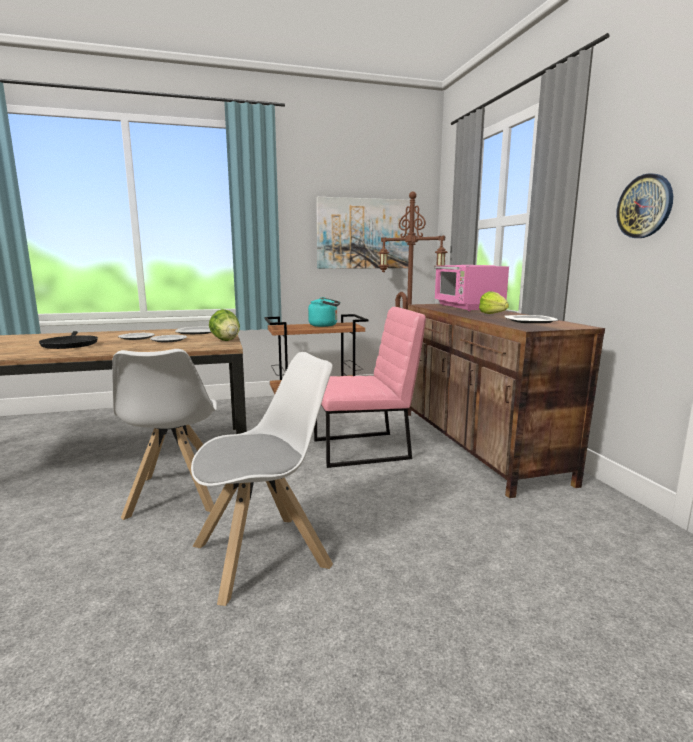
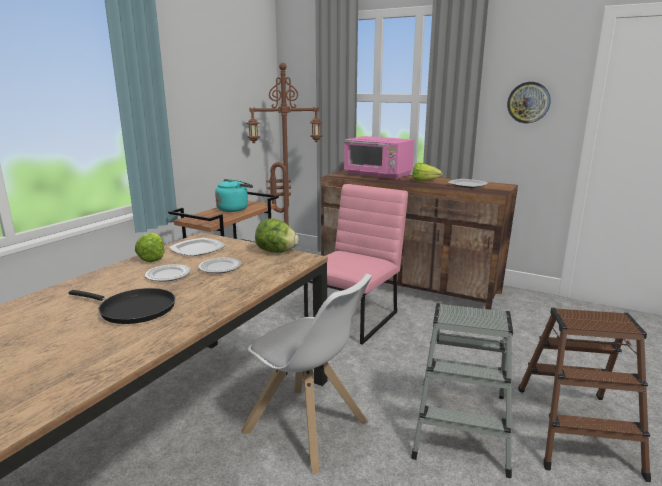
camera: 45 degrees left, 5 degrees up
chair [191,352,333,606] -> grey step ladder [411,303,513,478]
picture [316,197,410,269] -> none
none -> lettuce [135,233,165,262]
none -> brown step ladder [518,308,651,482]

